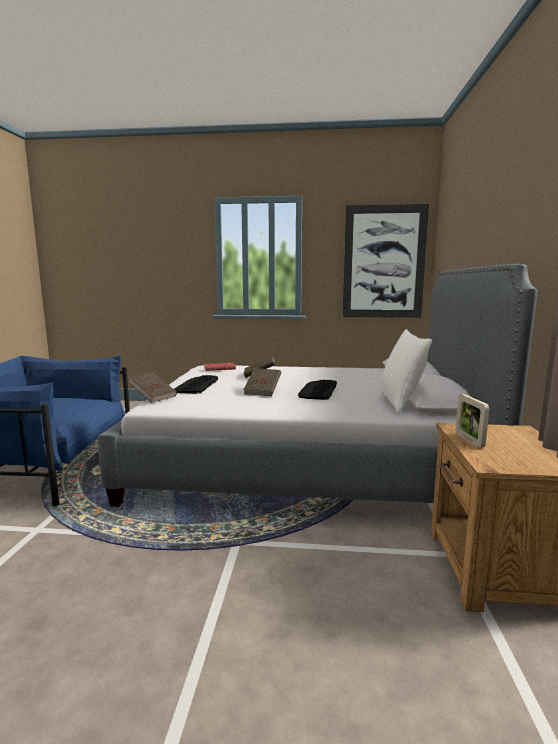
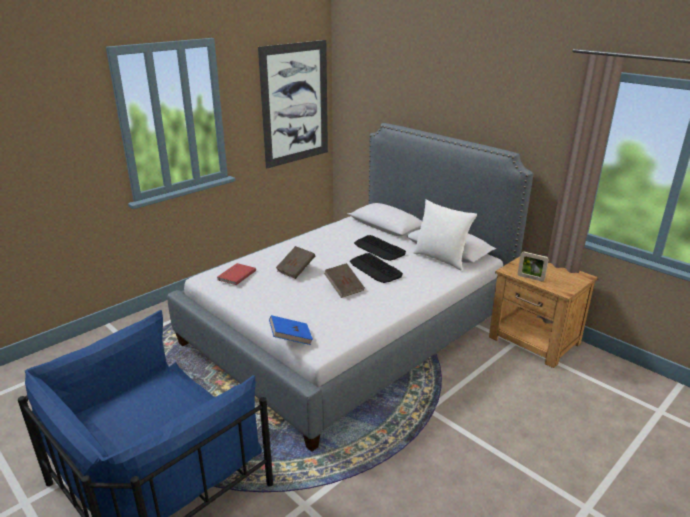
camera: 50 degrees left, 15 degrees up
brown book [128,372,177,403] -> blue book [269,315,313,345]
keyboard [174,375,218,394] -> keyboard moved to [354,235,406,261]

